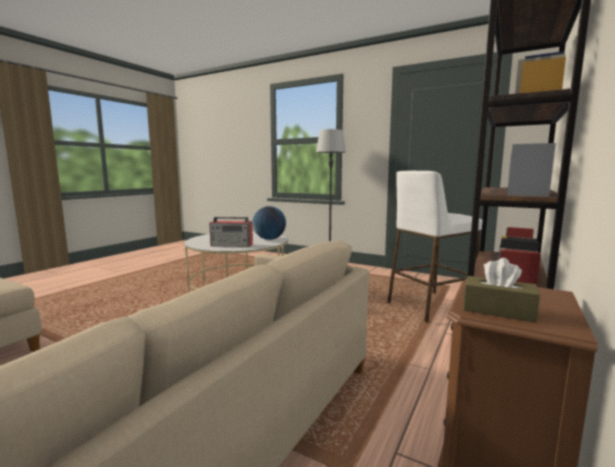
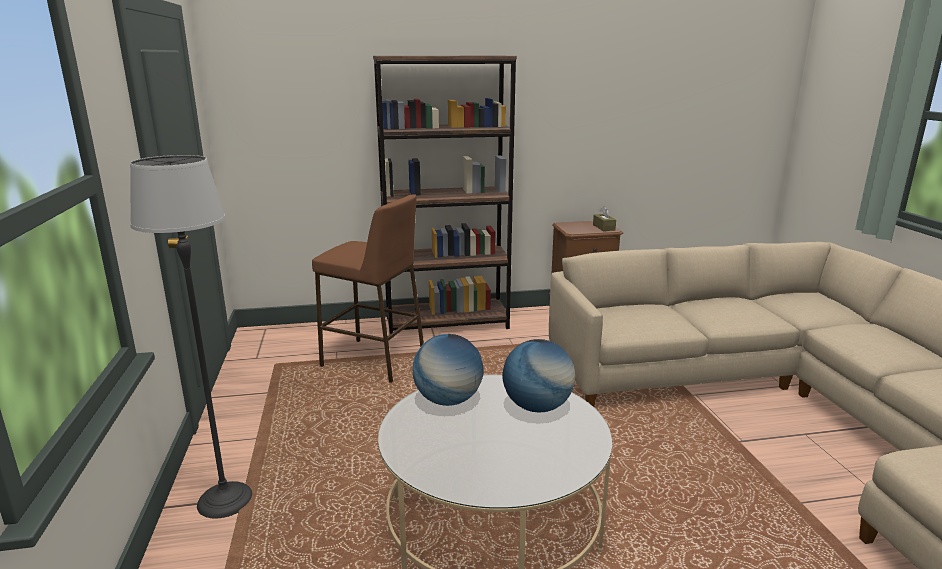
camera: 130 degrees left, 10 degrees up
radio [209,217,253,247] -> globe [502,339,575,413]
white stool [388,171,483,322] -> brown stool [312,194,424,383]

